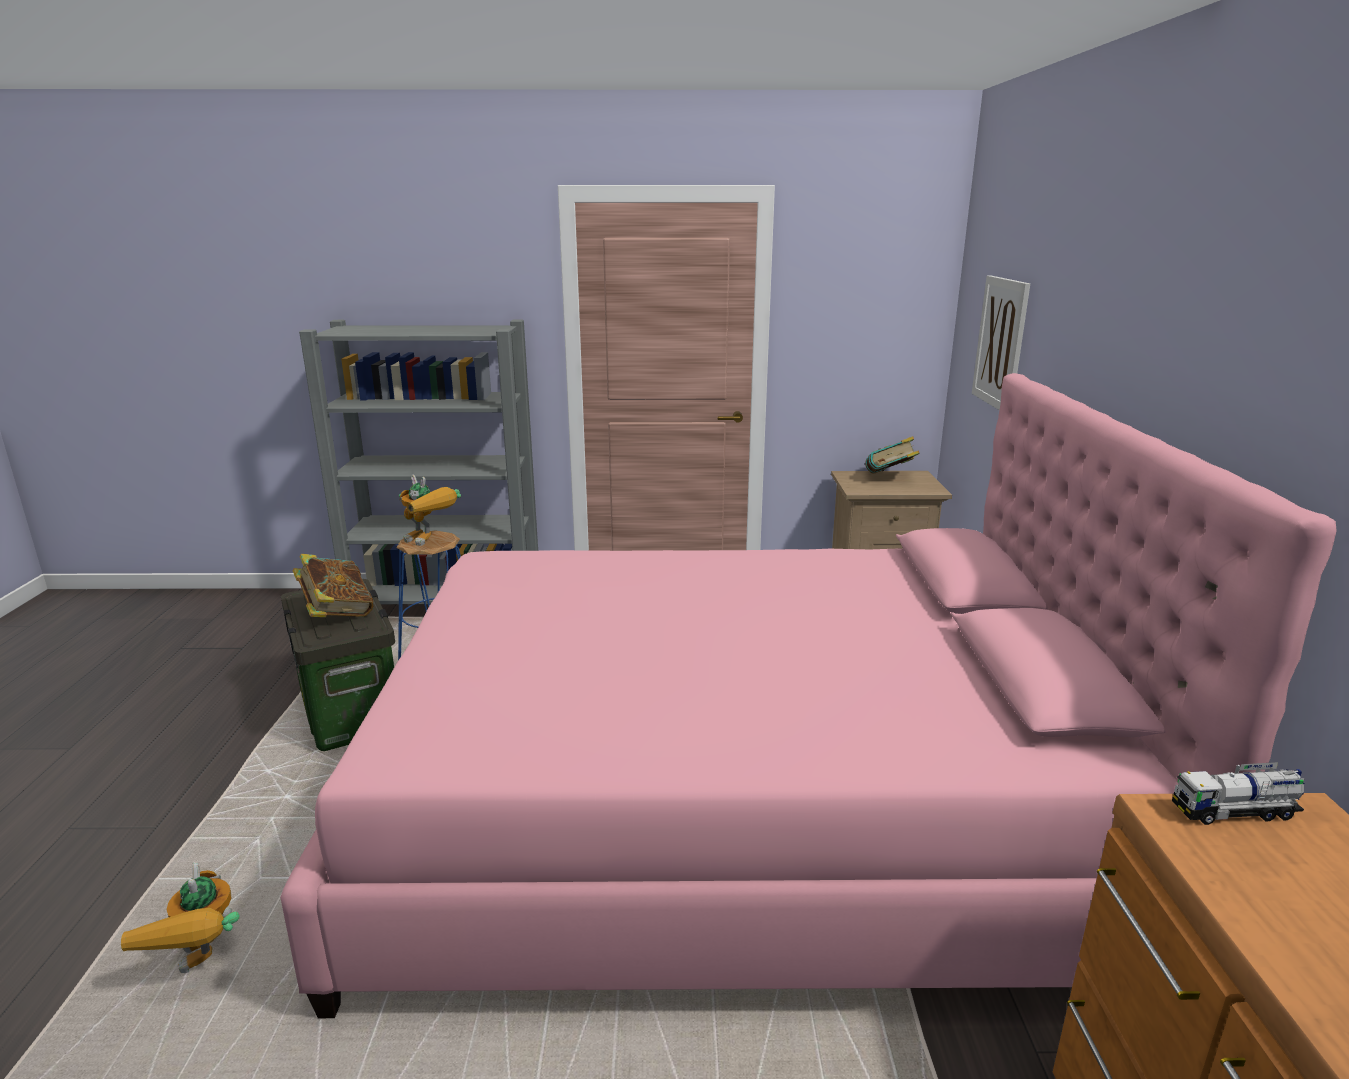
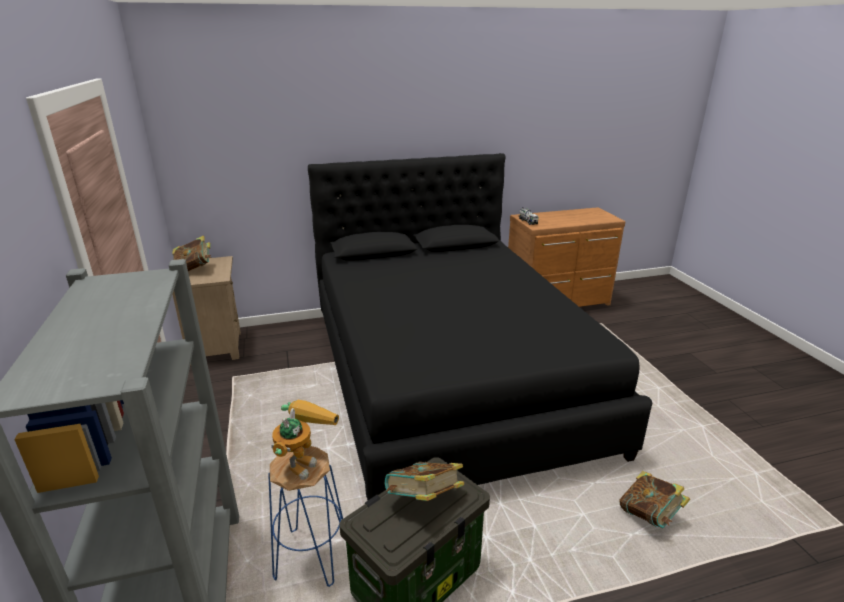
camera: 105 degrees left, 5 degrees up
toy robot [121,862,239,973] -> book [619,471,690,528]
pink bed [280,373,1336,1018] -> black bed [308,153,653,500]
picture [972,275,1030,410] -> none

